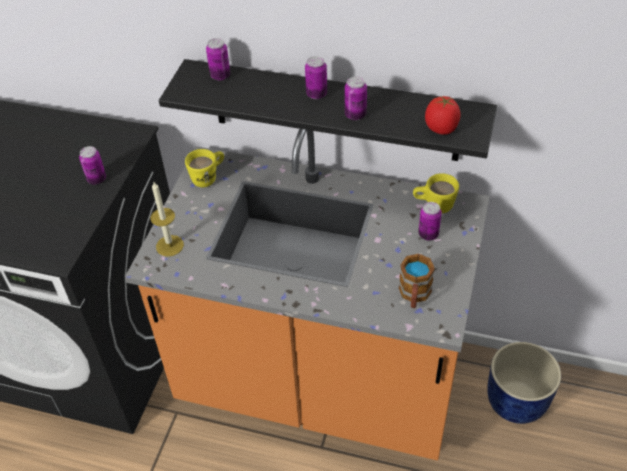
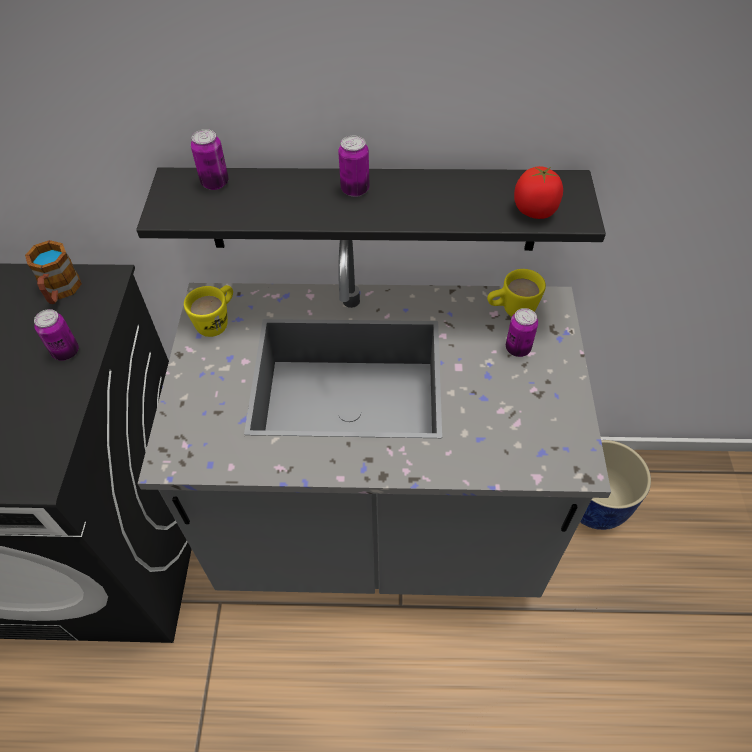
camera: 15 degrees left, 5 degrees up
orange counter [125,129,490,460] -> grey counter [138,240,611,597]
candle [150,182,184,257] -> none
can [345,76,367,120] -> none
mug [399,254,435,308] -> mug moved to [25,240,82,304]

